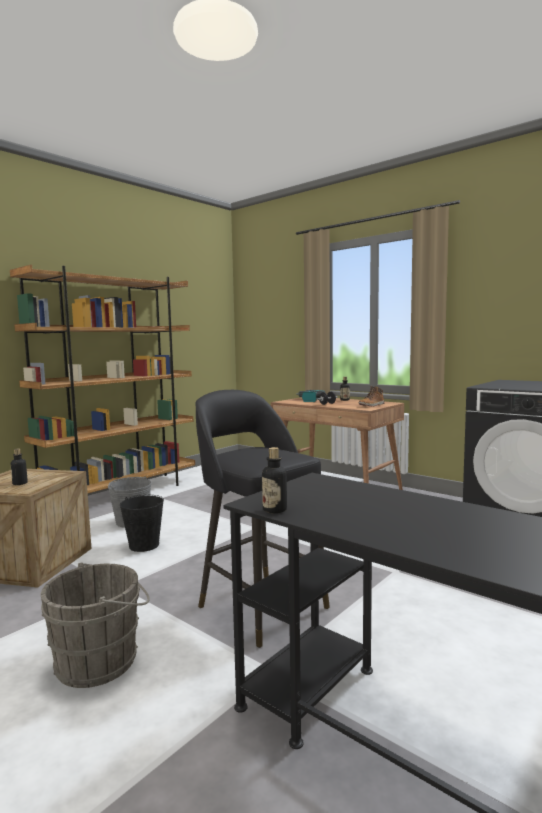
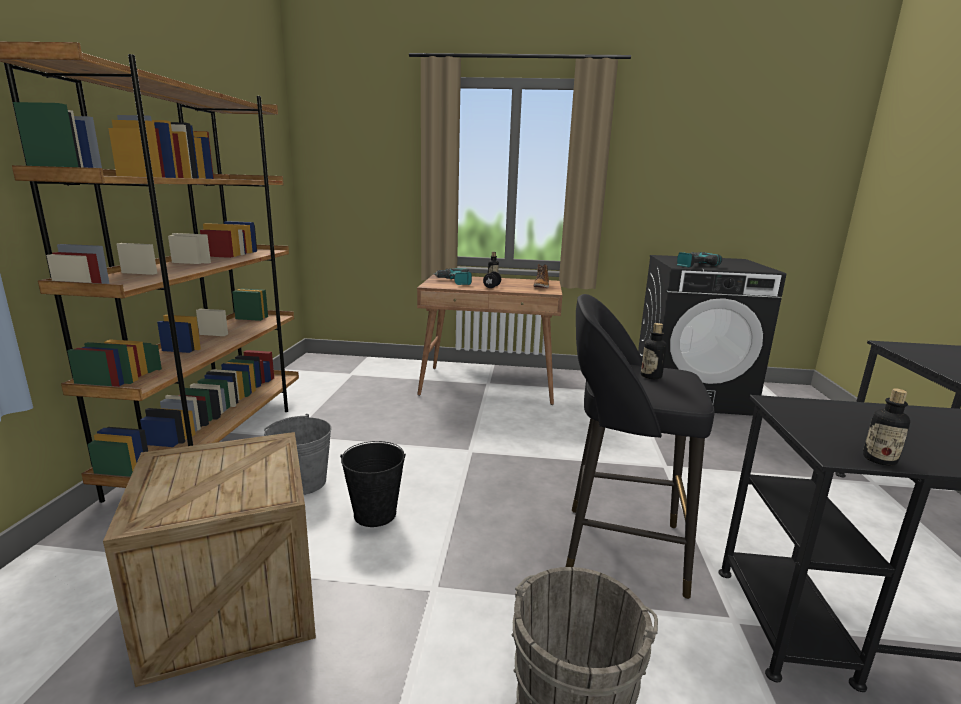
camera: 35 degrees left, 10 degrees up
bottle [11,448,28,485] -> bottle moved to [641,323,667,379]
none -> power drill [677,252,722,268]

